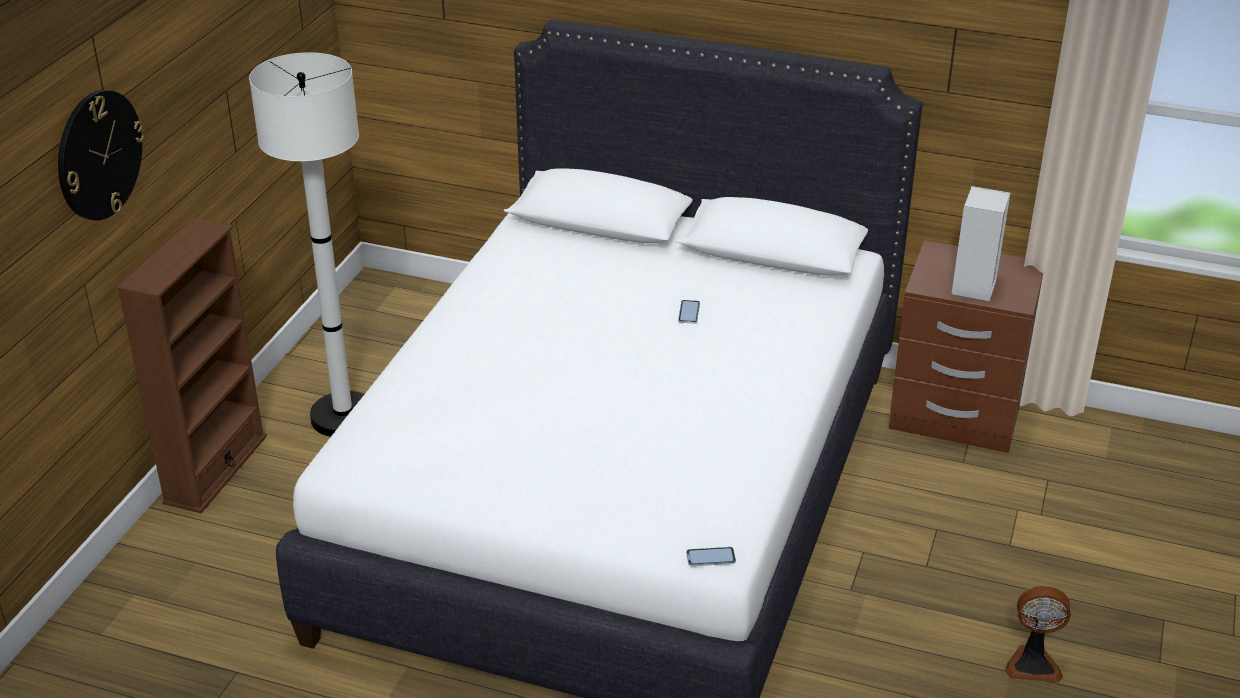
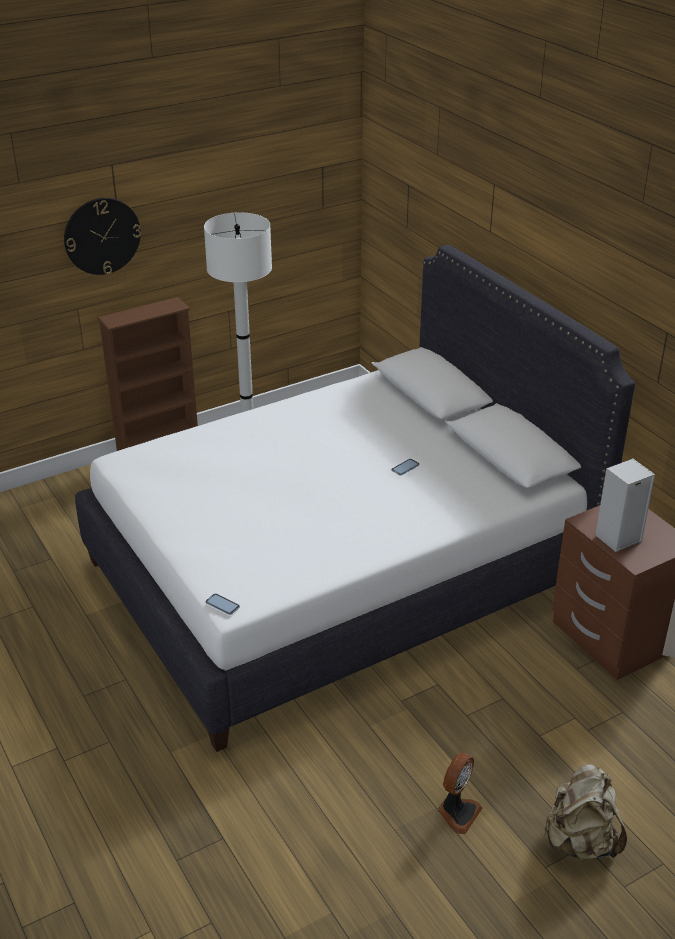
camera: 40 degrees right, 0 degrees up
fan [1005,586,1071,683] -> fan turned 105 degrees counterclockwise [438,753,483,834]
none -> beige backpack [543,764,627,861]

